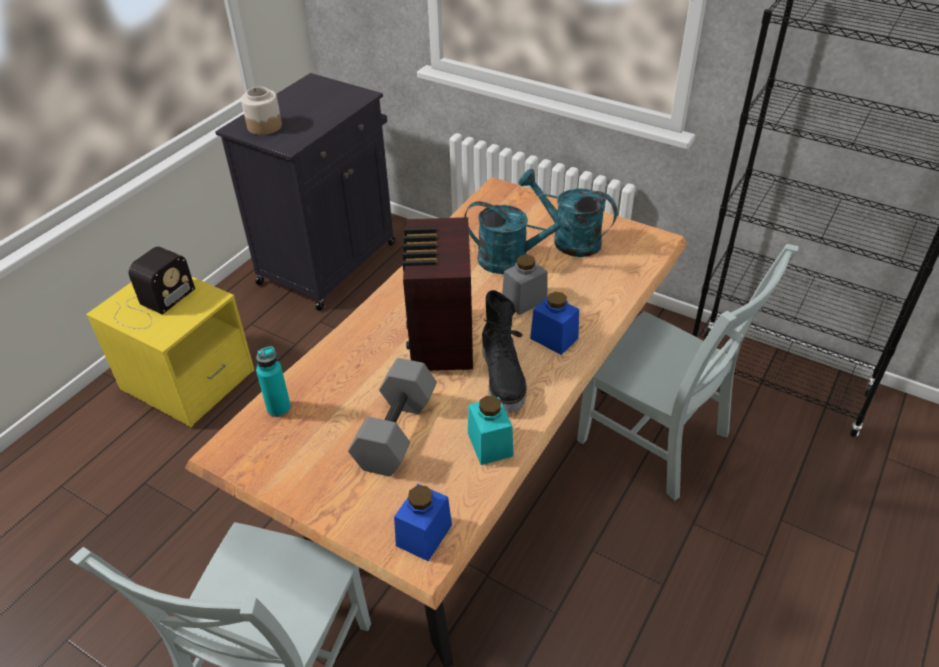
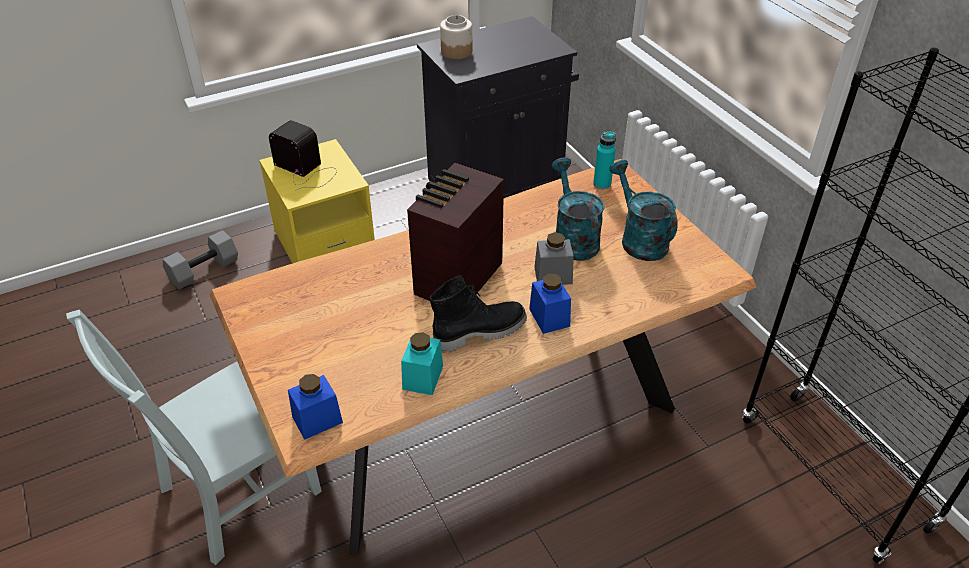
camera: 30 degrees right, 0 degrees up
radio [114,246,195,329] -> radio turned 120 degrees counterclockwise [269,120,337,191]
turquoise bottle [256,346,291,417] -> turquoise bottle moved to [593,132,616,189]
grey dumbbell [348,358,437,476] -> grey dumbbell moved to [163,230,238,290]
turquoise watering can [464,201,575,274] -> turquoise watering can turned 150 degrees counterclockwise [552,158,604,261]
black boot [482,290,527,413] -> black boot turned 135 degrees counterclockwise [430,275,527,353]
grey chair [577,244,799,501] -> none

